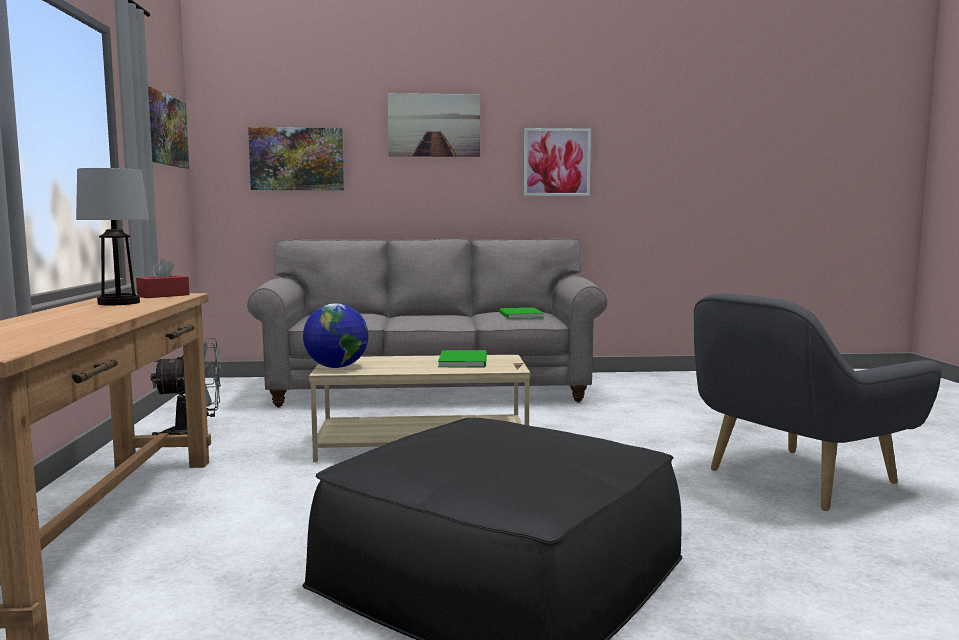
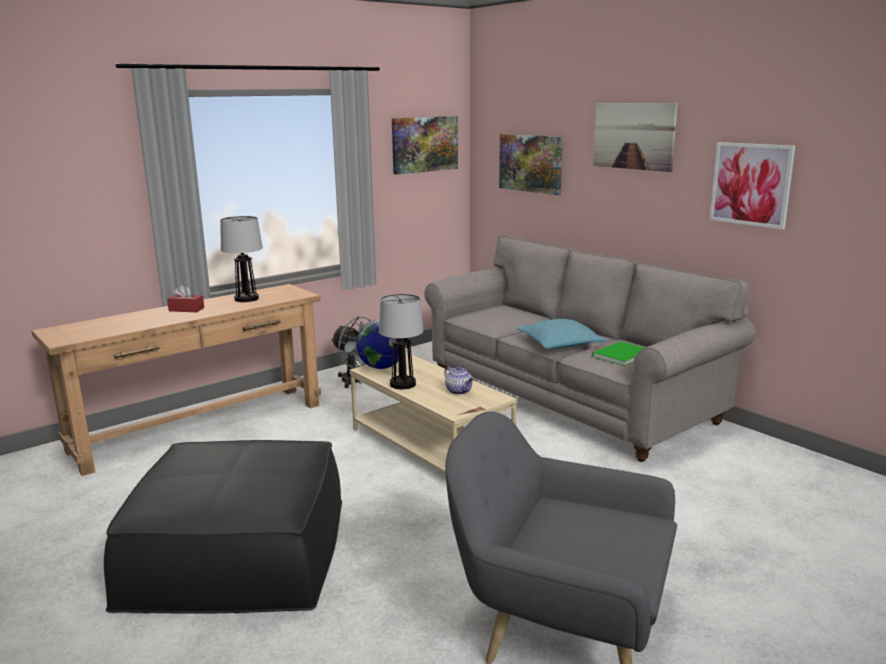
camera: 55 degrees right, 10 degrees up
red tissue box [136,259,189,298] -> red tissue box moved to [167,285,204,312]
green book [438,350,487,368] -> teapot [444,366,474,395]
none -> table lamp [379,294,424,389]
none -> turquoise pillow [517,319,607,349]

